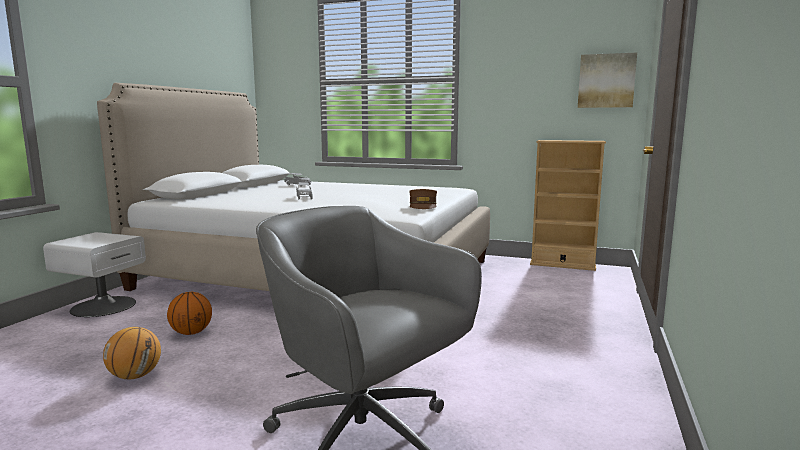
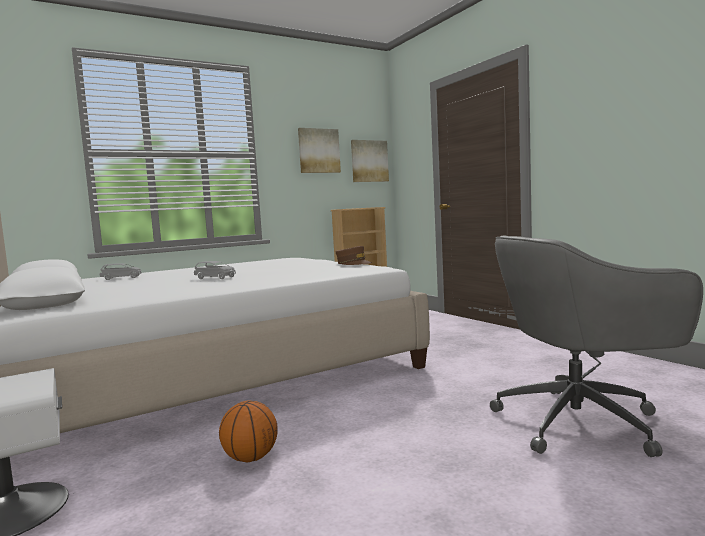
camera: 50 degrees left, 5 degrees down
basketball [103,327,161,380] -> none
none -> picture [298,128,341,173]

